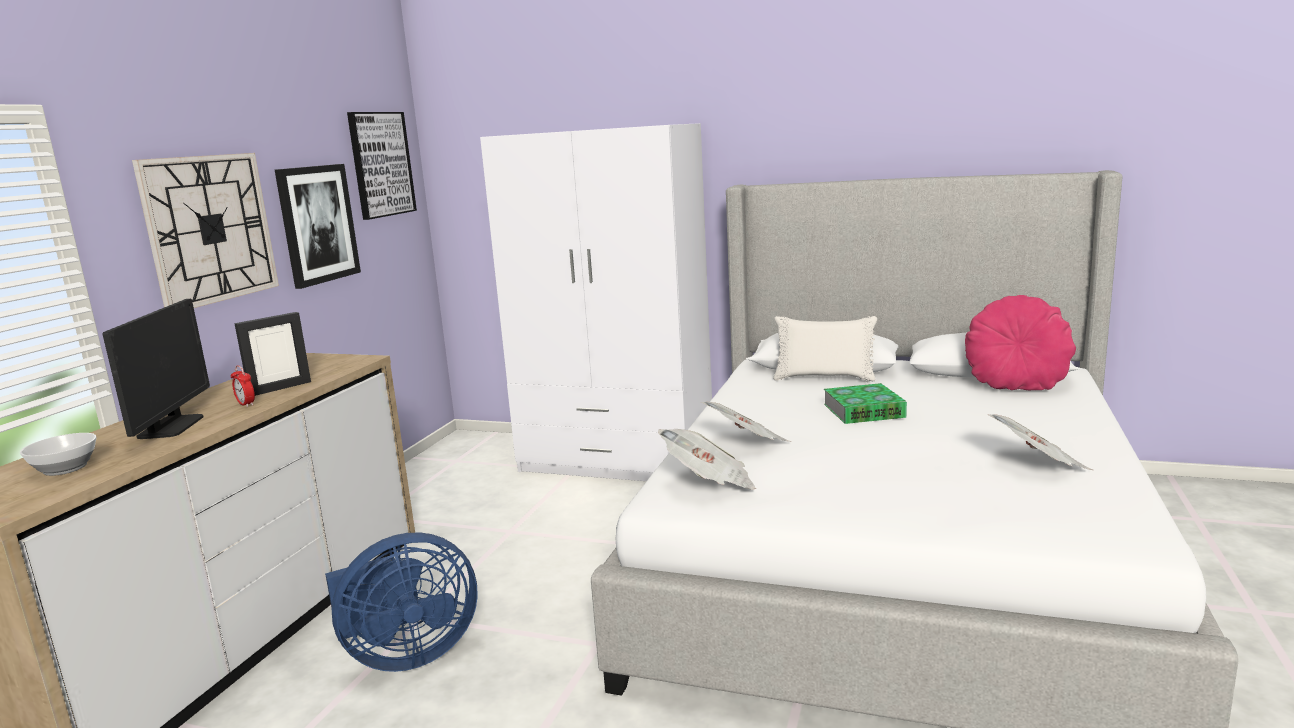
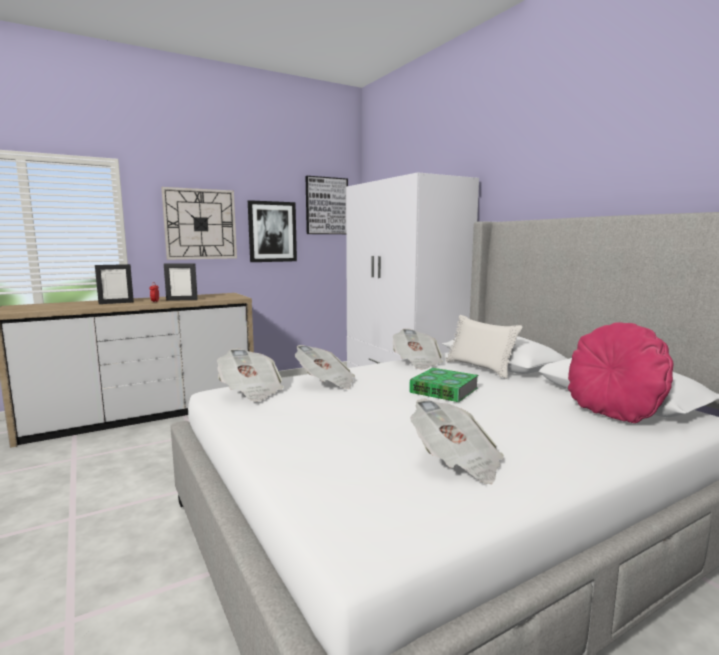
camera: 40 degrees right, 5 degrees down
bowl [20,433,97,476] -> none
monitor [103,299,210,439] -> picture frame [95,264,134,304]
blue fan [325,533,478,672] -> none
none -> newspaper [393,329,443,370]

